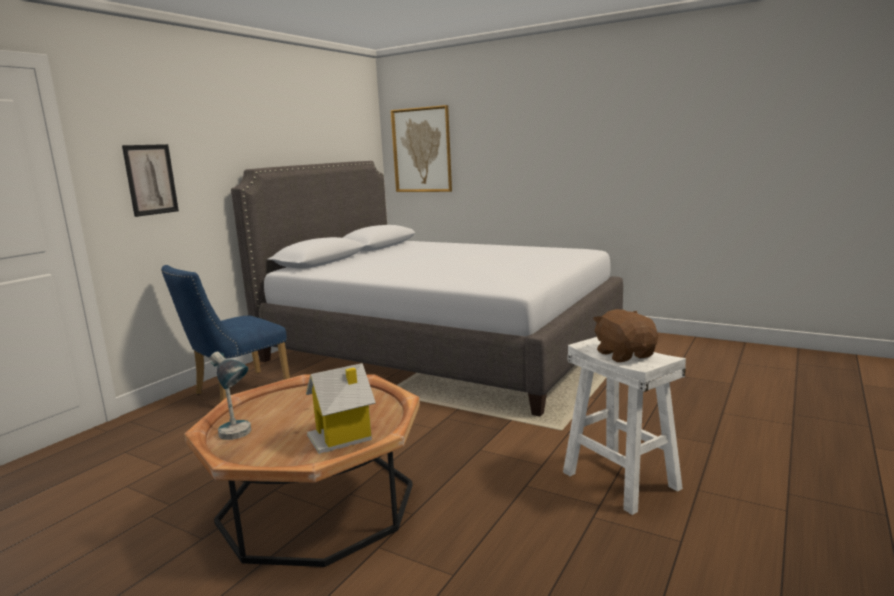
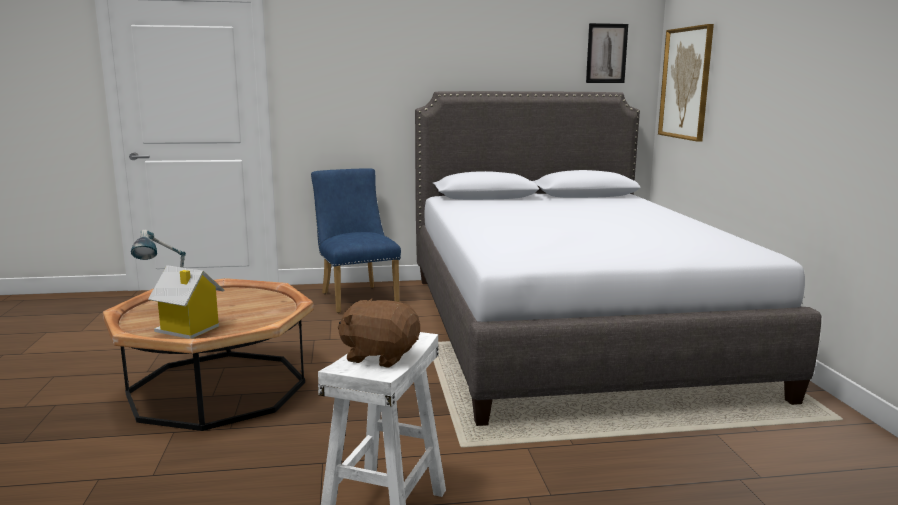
camera: 50 degrees right, 0 degrees up
picture [122,144,179,217] -> picture moved to [586,23,628,83]
blue chair [161,265,290,402] -> blue chair turned 60 degrees clockwise [311,168,401,313]
brown plush toy [593,309,658,362] -> brown plush toy turned 105 degrees counterclockwise [337,298,420,368]

